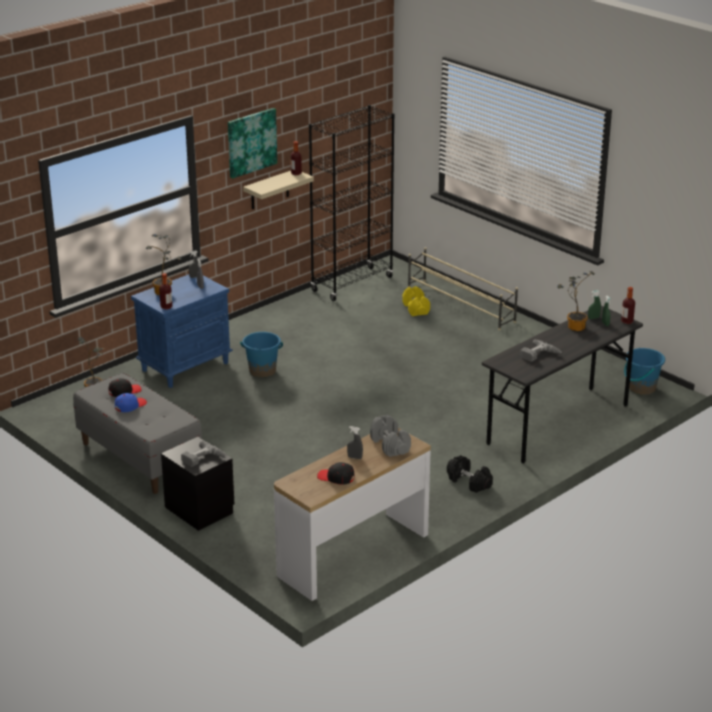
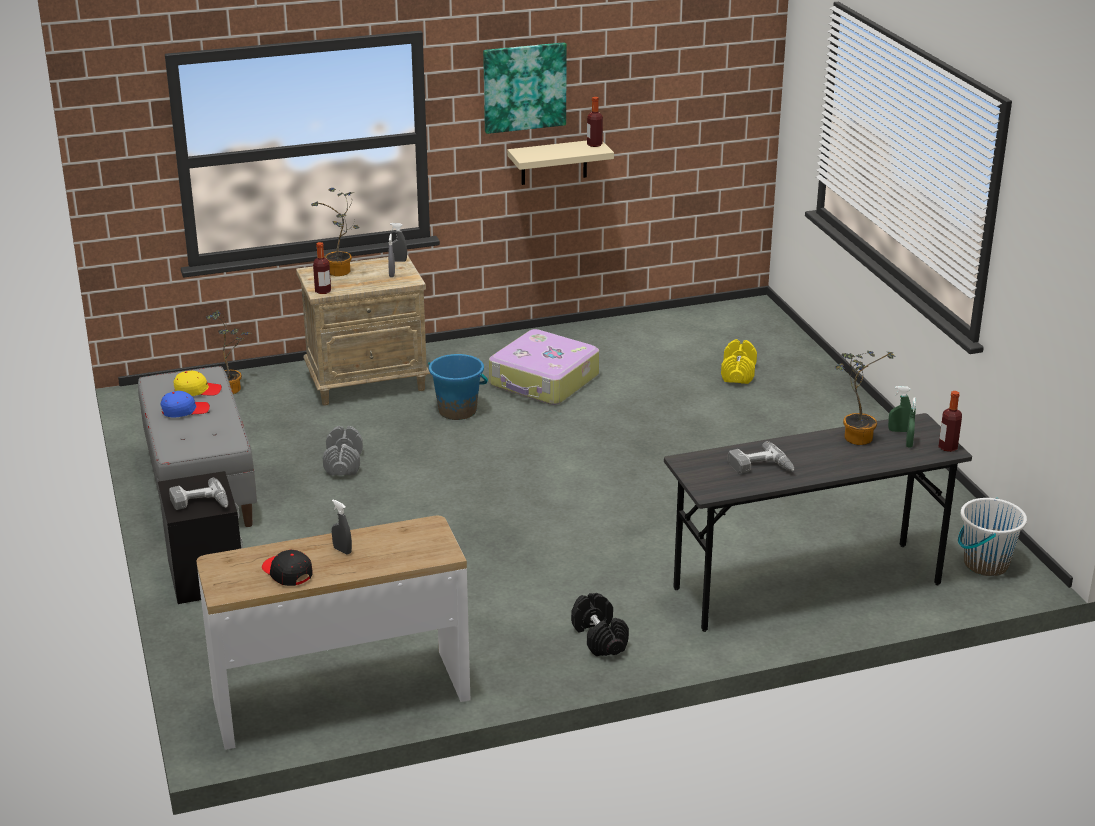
camera: 25 degrees right, 0 degrees up
black cap [109,378,141,397] -> yellow cap [174,371,222,396]
blue nightstand [131,274,233,388] -> beige nightstand [296,255,430,405]
black bookcase [309,105,395,301] -> none
grey dumbbell [370,415,411,457] -> grey dumbbell moved to [323,426,363,476]
beige shoe rack [408,247,518,330] -> none
blue bucket [624,348,665,395] -> white bucket [958,498,1027,576]
none -> suitcase [489,329,599,405]

